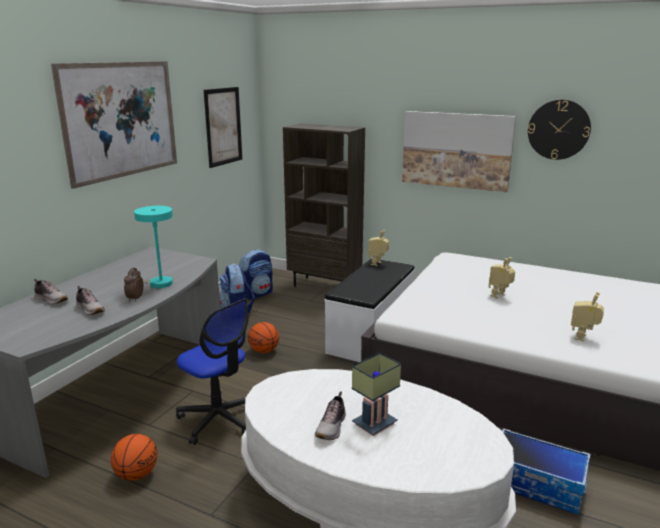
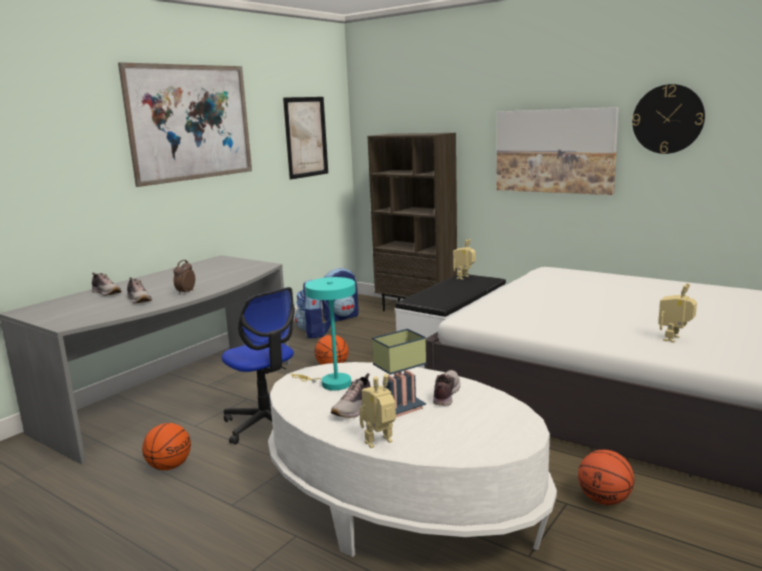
camera: 10 degrees right, 5 degrees down
turquoise table lamp [134,206,173,288] -> turquoise table lamp moved to [291,277,356,390]
toy robot [489,257,515,298] -> toy robot moved to [359,374,396,448]
storage box [502,428,591,515] -> basketball [578,450,634,505]
none -> shoe [433,370,460,406]

